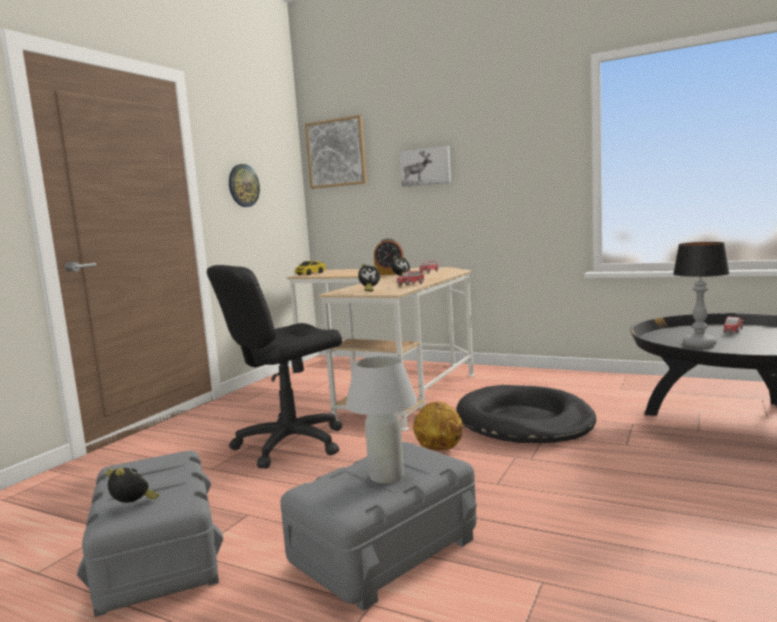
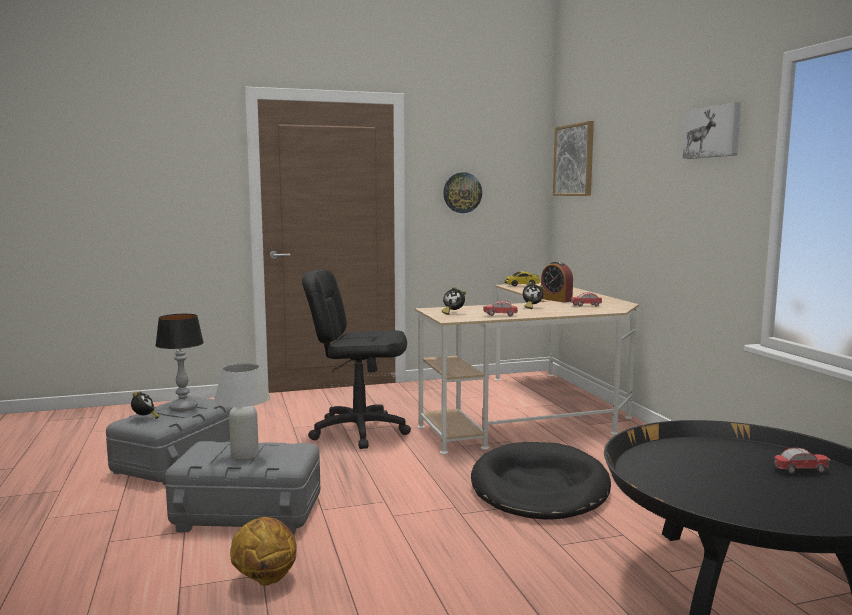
camera: 45 degrees right, 0 degrees up
picture [400,146,451,187] -> picture moved to [683,102,741,159]
basketball [413,402,463,450] -> basketball moved to [230,517,297,586]
table lamp [673,242,729,347] -> table lamp moved to [155,314,204,412]

